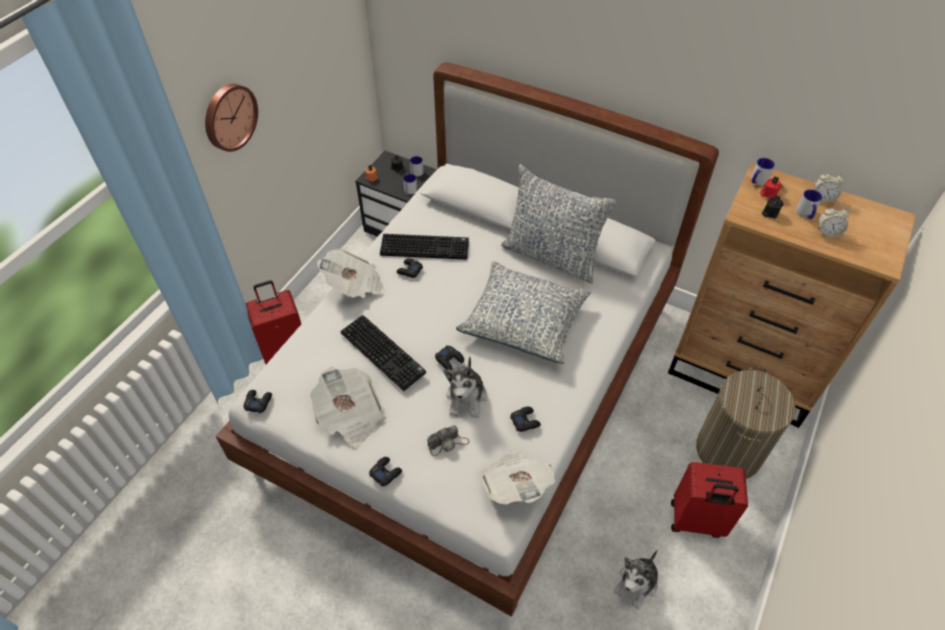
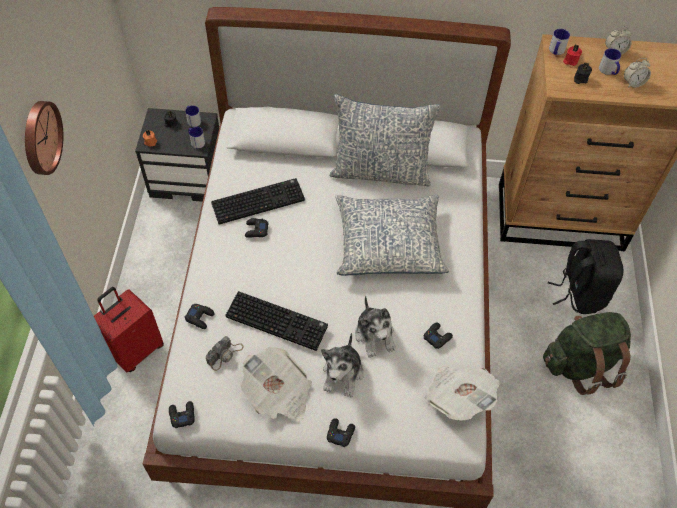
camera: 25 degrees left, 5 degrees up
newspaper [317,249,385,298] -> none
camera [427,425,470,456] -> camera moved to [206,336,244,371]
black game controller [435,346,464,370] -> black game controller moved to [185,304,214,329]
plush toy [614,550,658,610] -> plush toy moved to [321,333,364,398]
red suitcase [671,462,748,538] -> green backpack [543,312,631,395]
laundry basket [696,366,796,479] -> black backpack [548,239,624,314]

